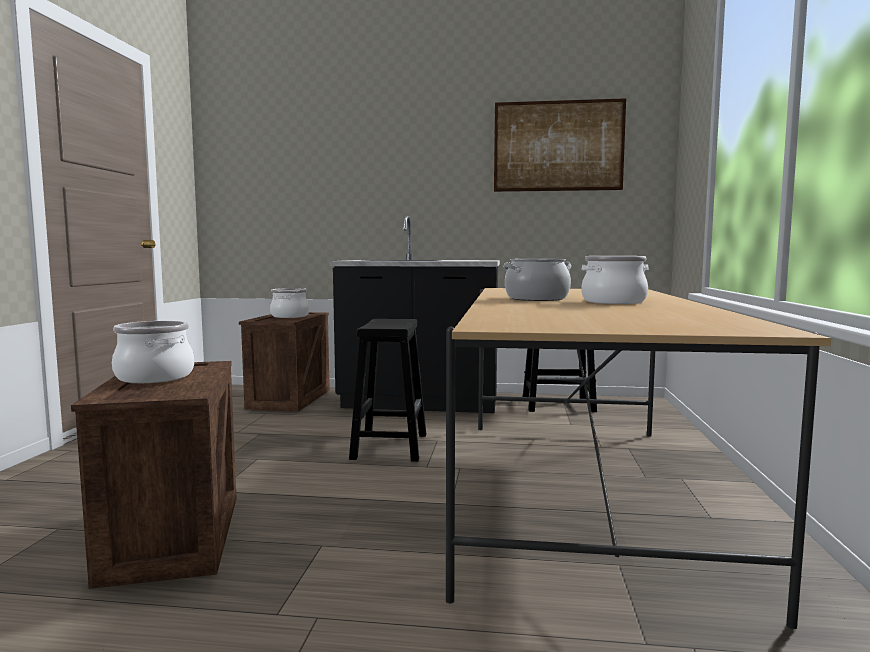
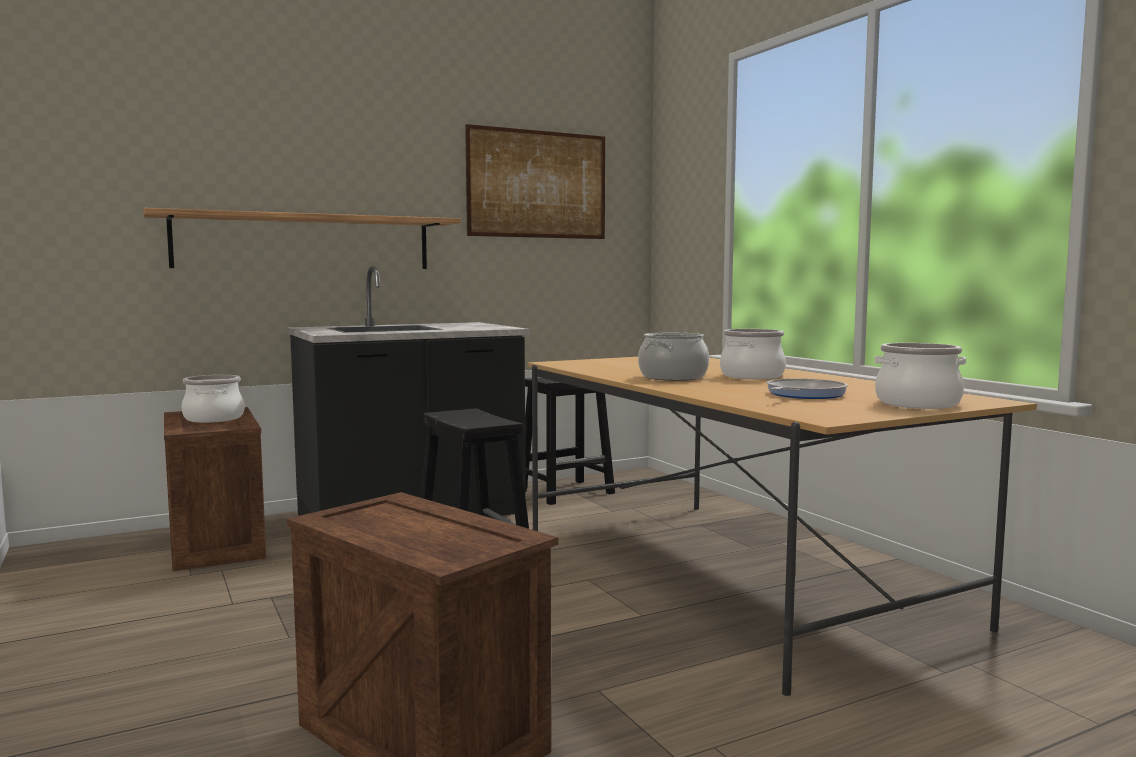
camera: 35 degrees left, 0 degrees up
cooking pot [112,321,194,383] -> cooking pot moved to [874,343,966,409]
none -> shelf [143,208,461,269]
none -> frying pan [767,379,848,399]

